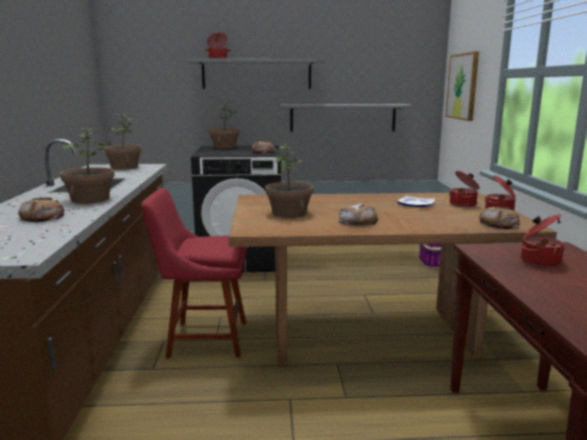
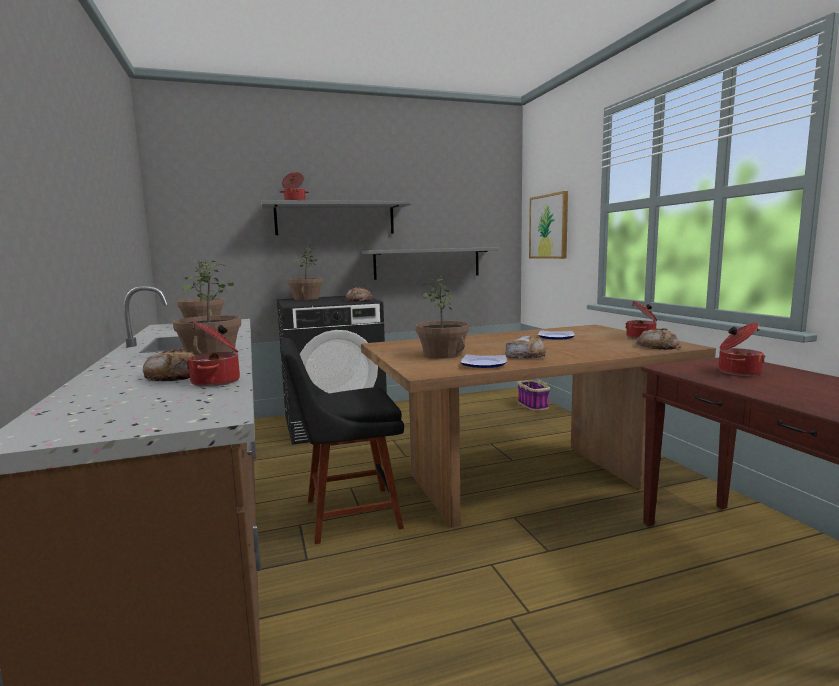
camera: 15 degrees left, 5 degrees down
red chair [141,188,247,358] -> black chair [280,338,404,544]
cooking pot [449,171,480,207] -> cooking pot moved to [186,321,240,387]
none -> plate [461,354,507,368]

